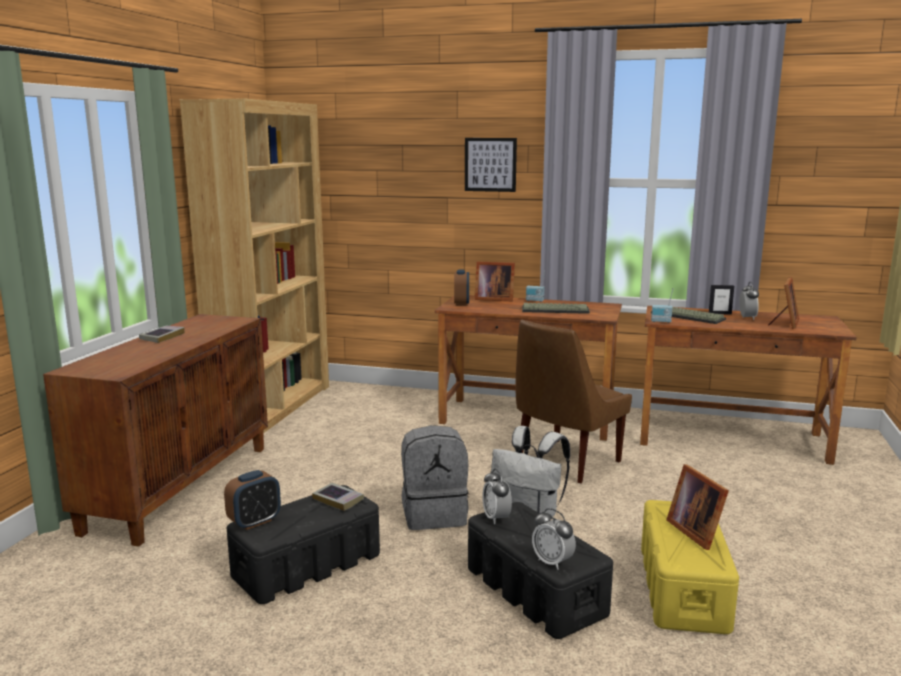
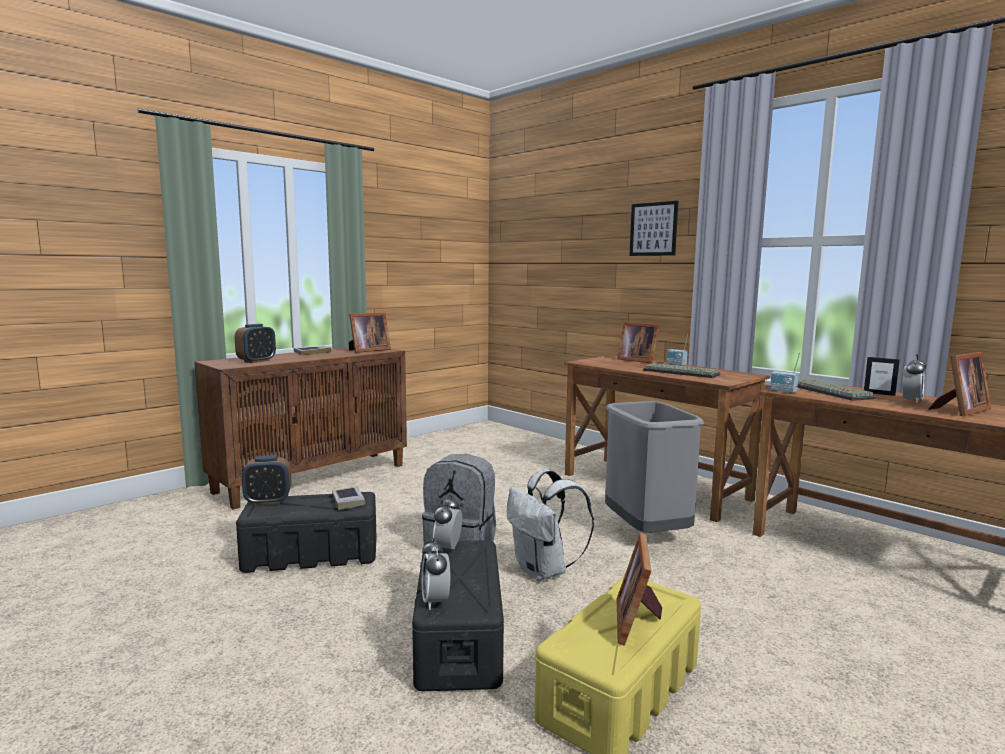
camera: 30 degrees right, 5 degrees down
brown bookcase [180,98,329,433] -> none
alarm clock [454,270,469,306] -> alarm clock moved to [235,324,276,363]
brown chair [515,320,632,483] -> grey trash can [605,401,704,533]
none -> picture frame [349,312,391,353]

